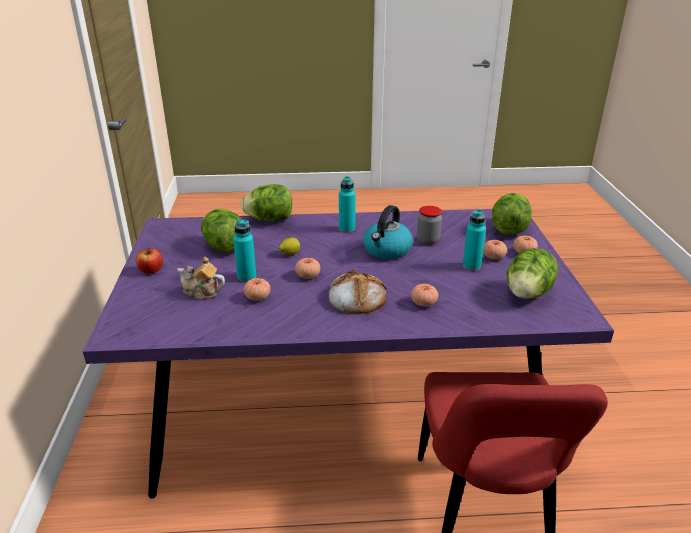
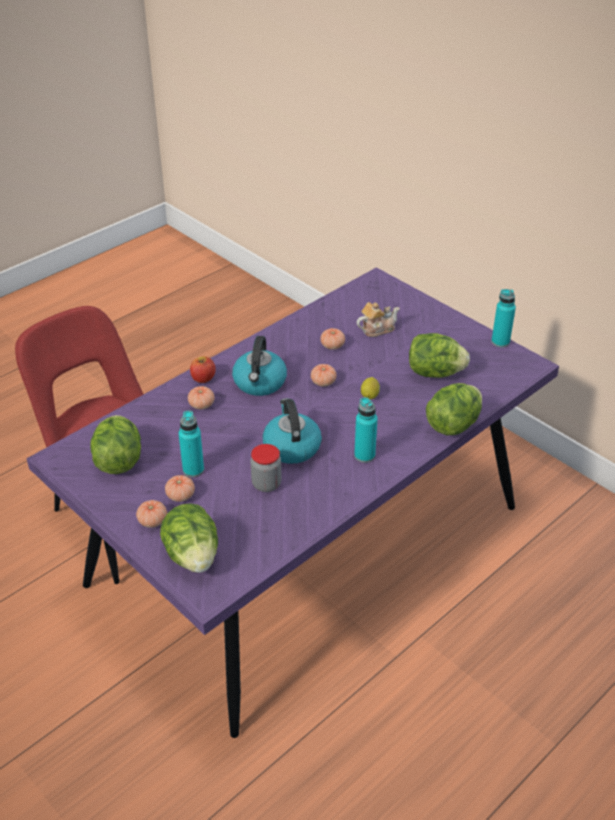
camera: 140 degrees right, 10 degrees up
apple [136,247,163,274] -> apple moved to [190,356,216,383]
turquoise bottle [233,219,256,282] -> turquoise bottle moved to [491,289,516,347]
bread [329,269,387,314] -> kettle [232,336,287,396]

